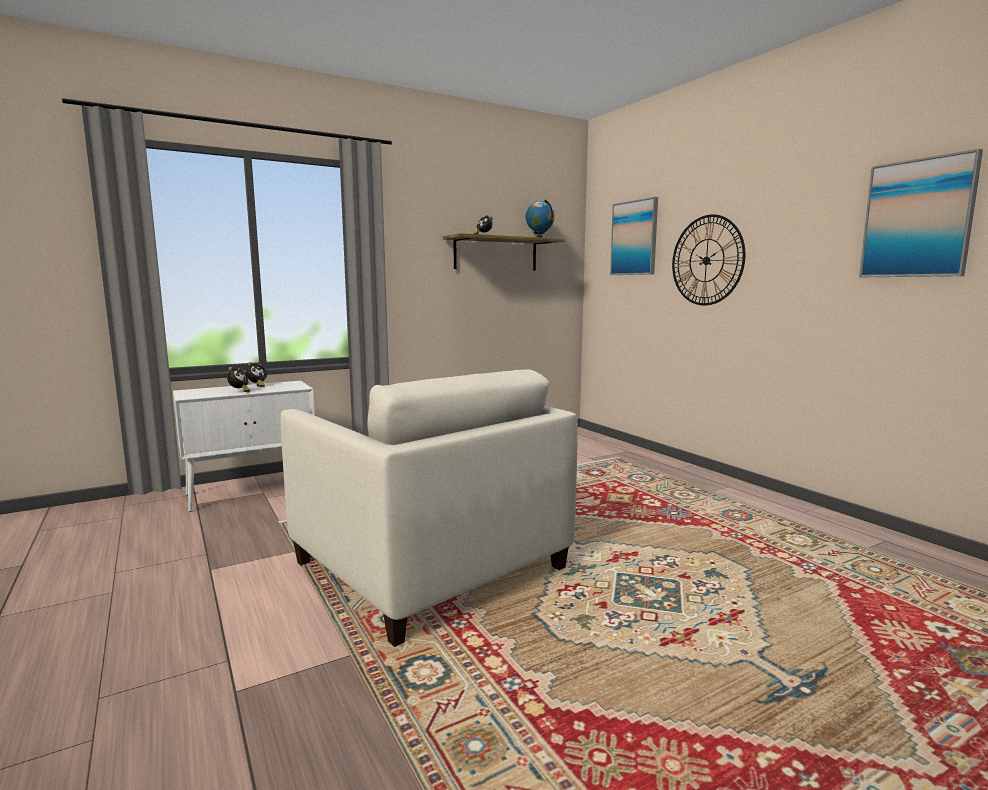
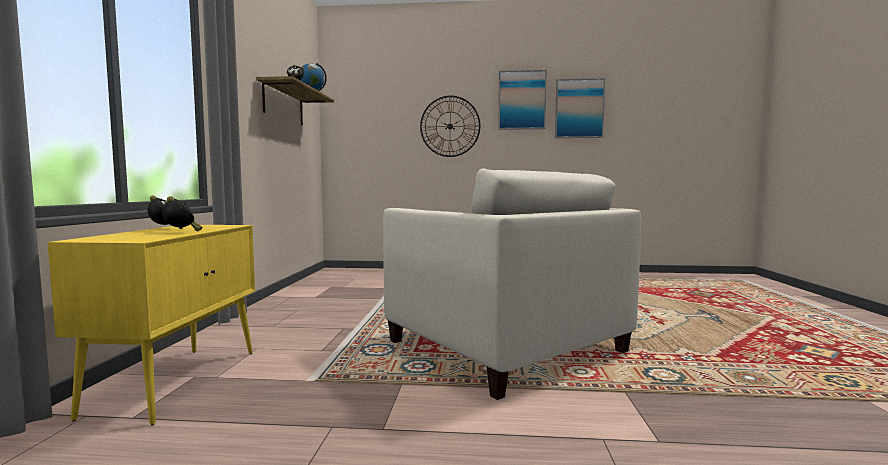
camera: 55 degrees left, 5 degrees down
white cabinet [173,381,315,512] -> yellow cabinet [47,225,255,425]
beige armchair [280,370,578,647] -> beige armchair turned 60 degrees clockwise [383,169,641,400]
picture [610,197,658,275] -> picture moved to [498,70,547,130]

